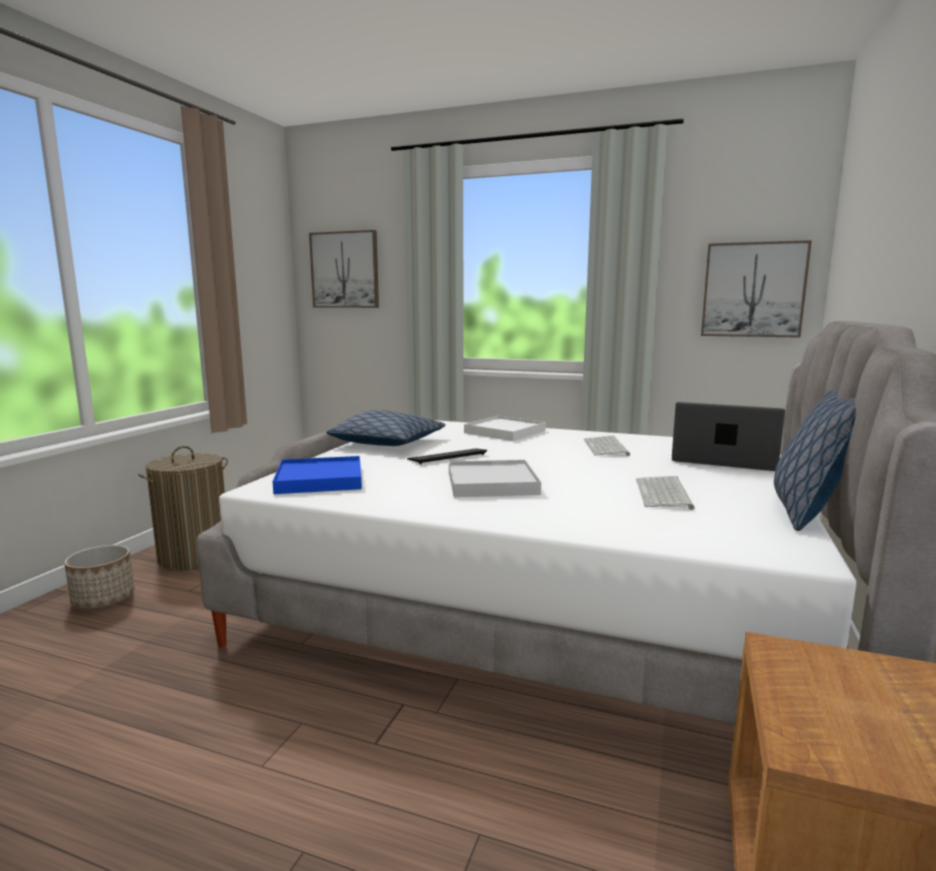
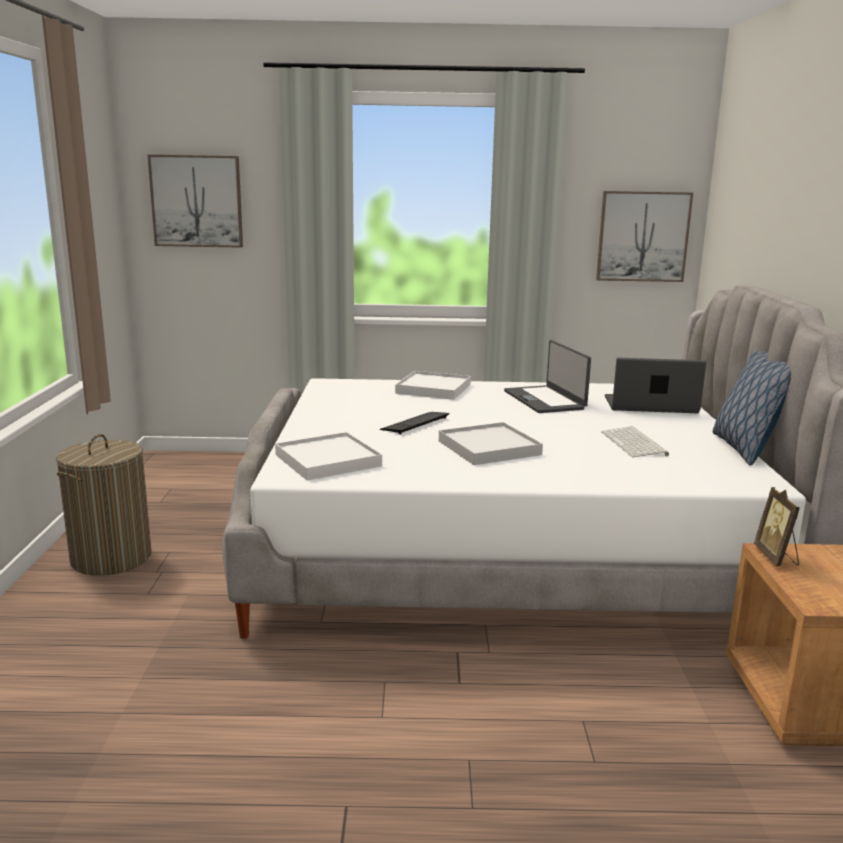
camera: 20 degrees left, 5 degrees up
planter [64,545,135,609] -> none
blue tray [273,456,362,494] -> white tray [275,432,382,480]
pillow [326,410,445,446] -> none
keyboard [584,436,630,456] -> laptop [504,340,591,413]
none -> picture frame [754,487,800,567]

